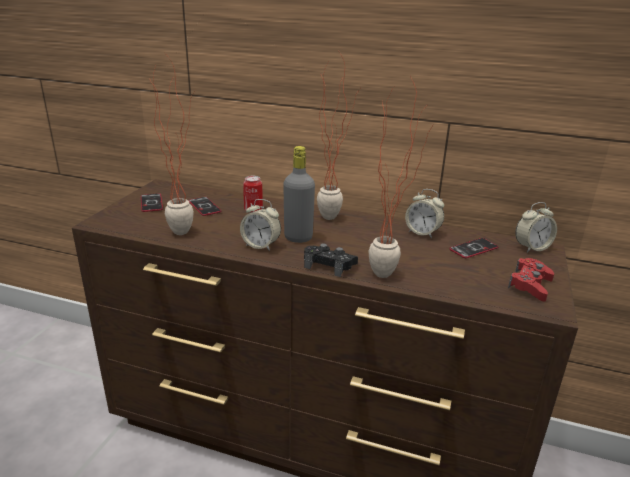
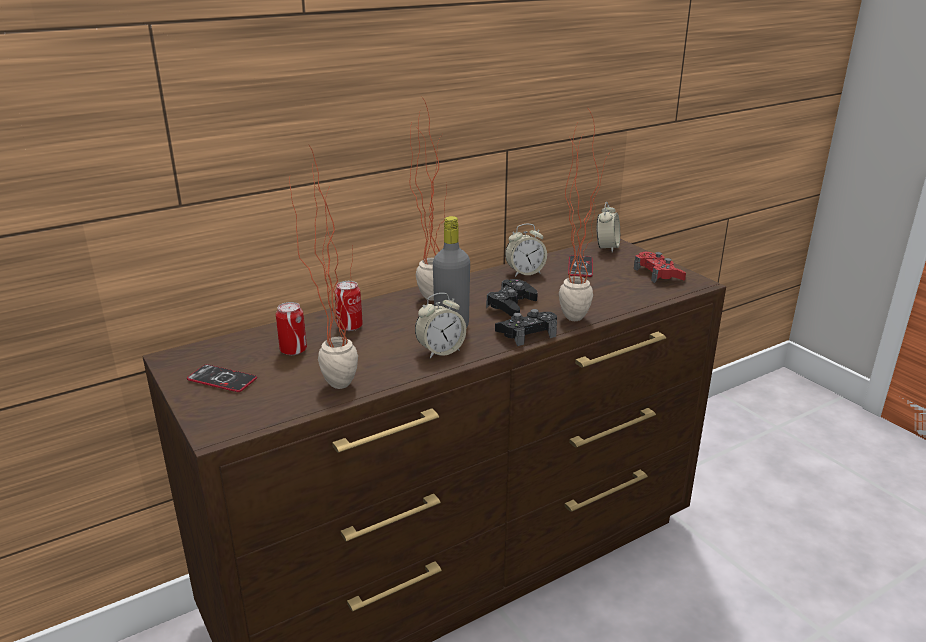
camera: 50 degrees left, 0 degrees up
phone [188,197,222,216] -> can [276,302,307,355]
none -> black game controller [486,279,538,317]

